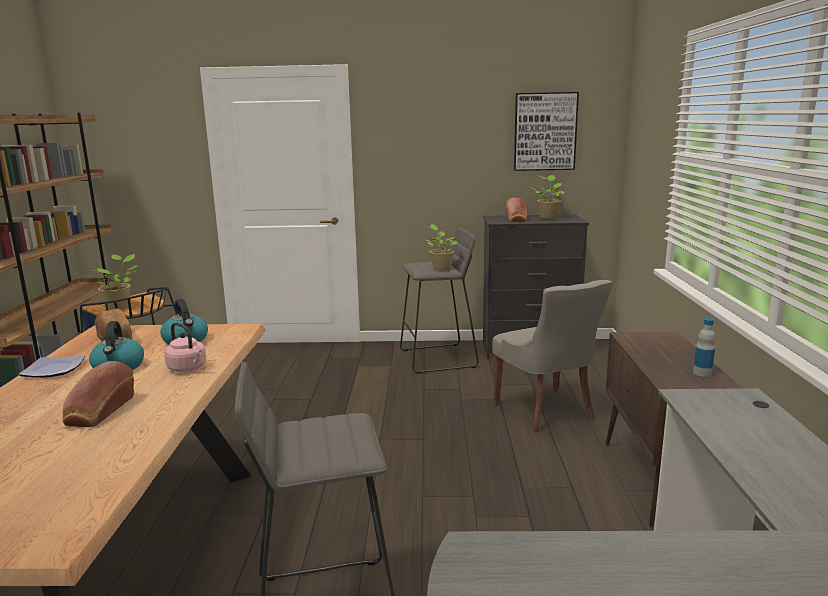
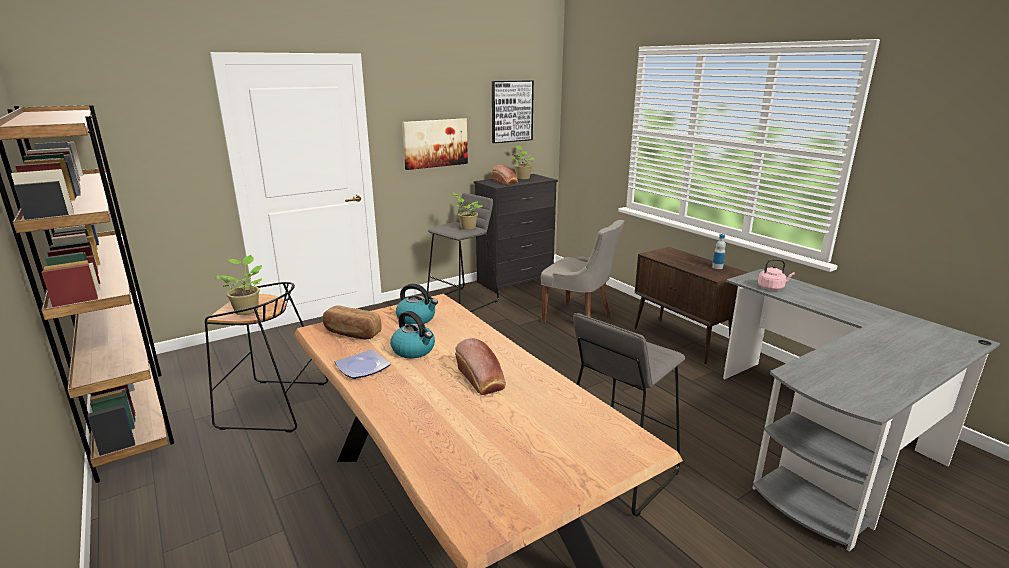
camera: 35 degrees left, 5 degrees up
pink kettle [164,322,206,372] -> pink kettle moved to [758,259,795,290]
none -> picture [402,118,468,170]

